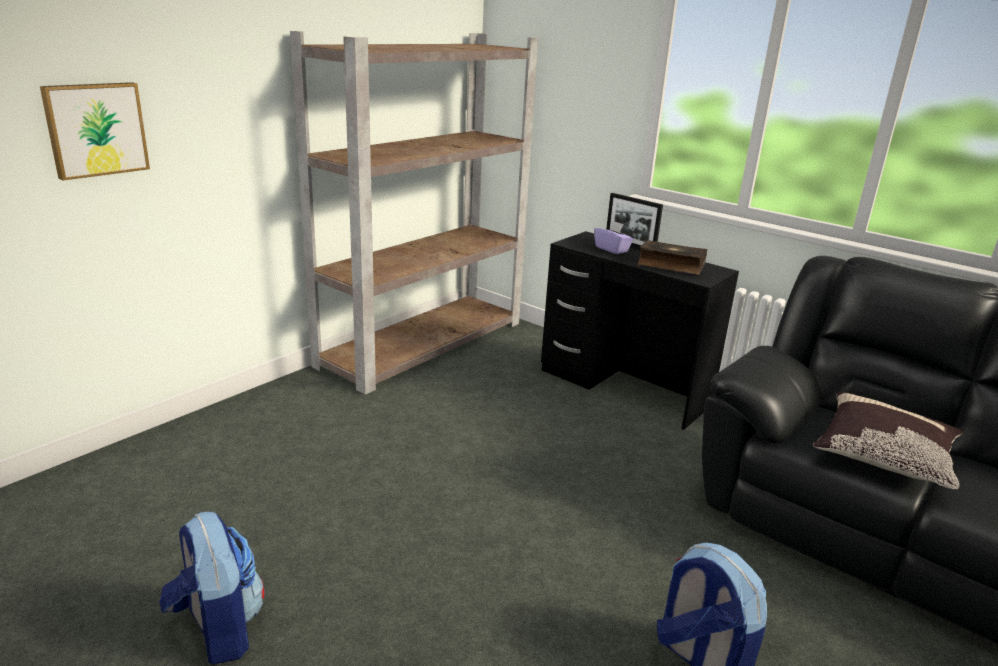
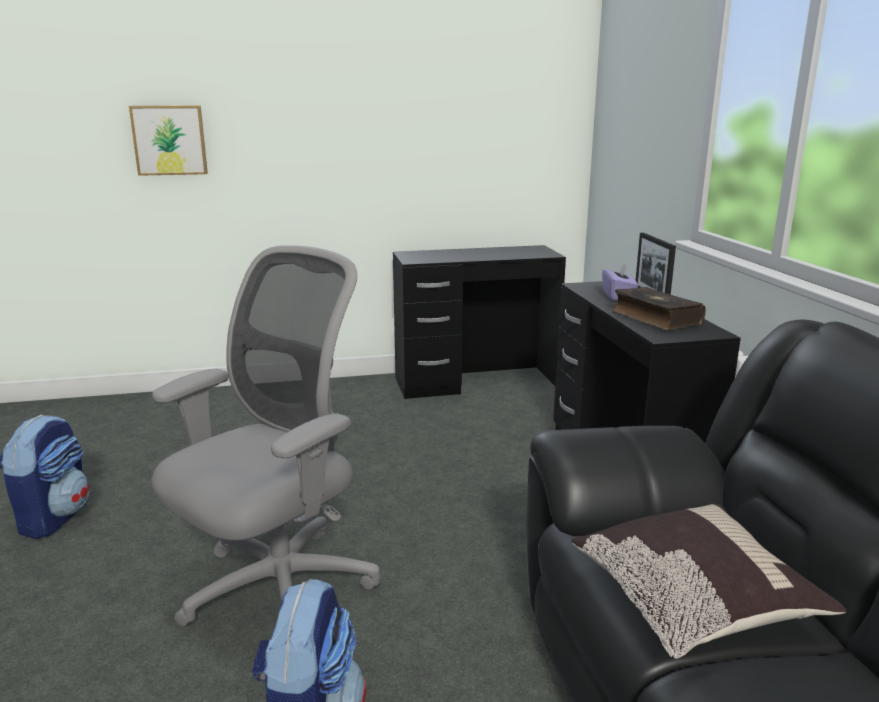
camera: 40 degrees right, 5 degrees down
brown bookcase [290,31,538,395] -> black desk [393,245,566,399]
none -> grey office chair [151,245,380,626]

